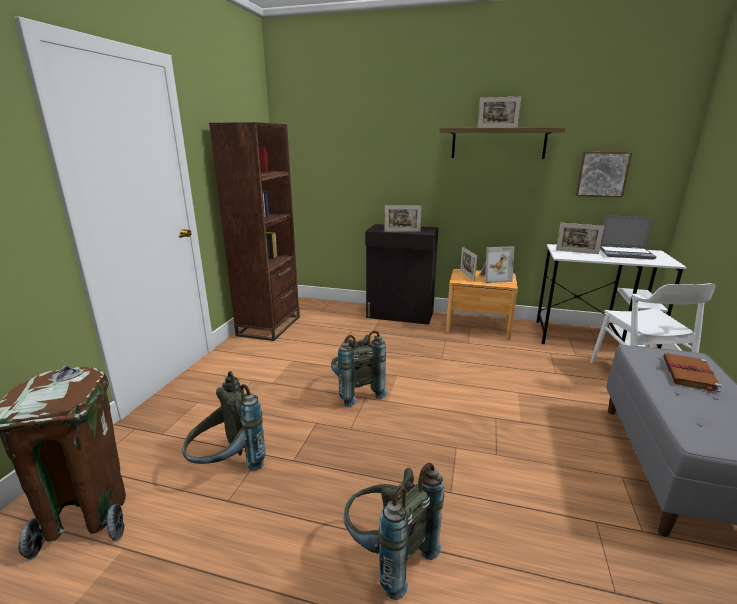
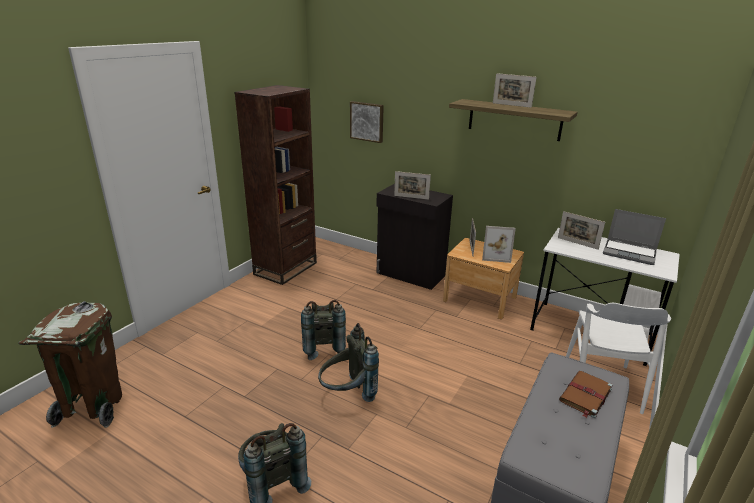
camera: 15 degrees right, 5 degrees up
grey backpack [182,371,266,471] -> grey backpack moved to [318,323,379,402]
picture [576,152,632,198] -> picture moved to [350,101,384,143]

